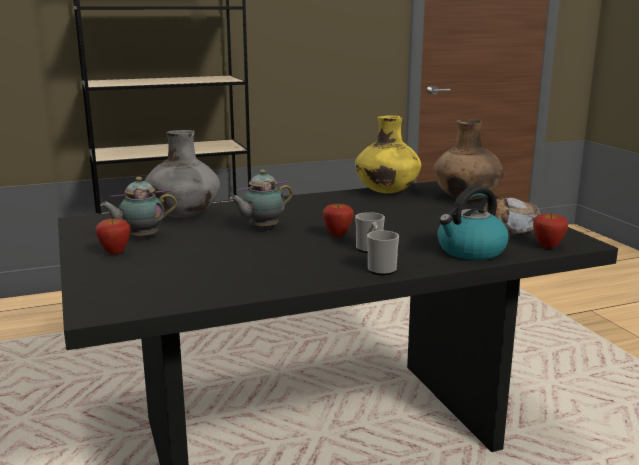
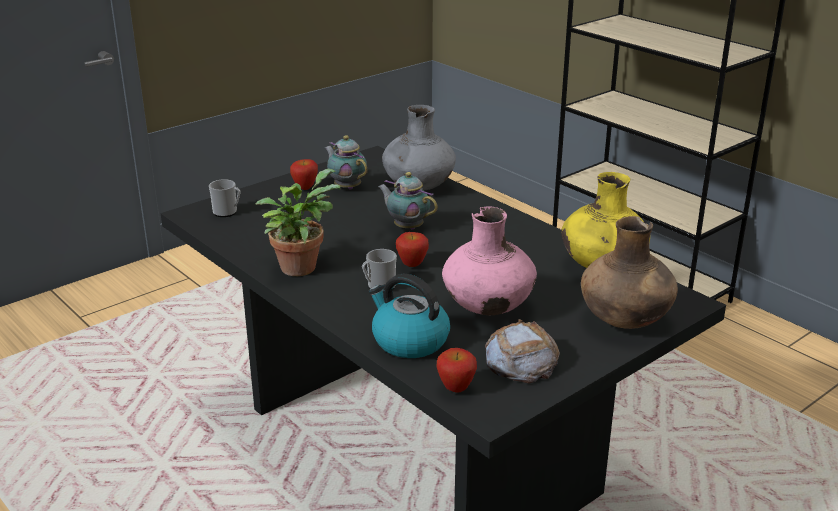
camera: 70 degrees right, 10 degrees up
mug [367,230,399,275] -> mug moved to [209,179,240,217]
none -> potted plant [256,169,340,276]
none -> pink vase [442,206,537,315]

